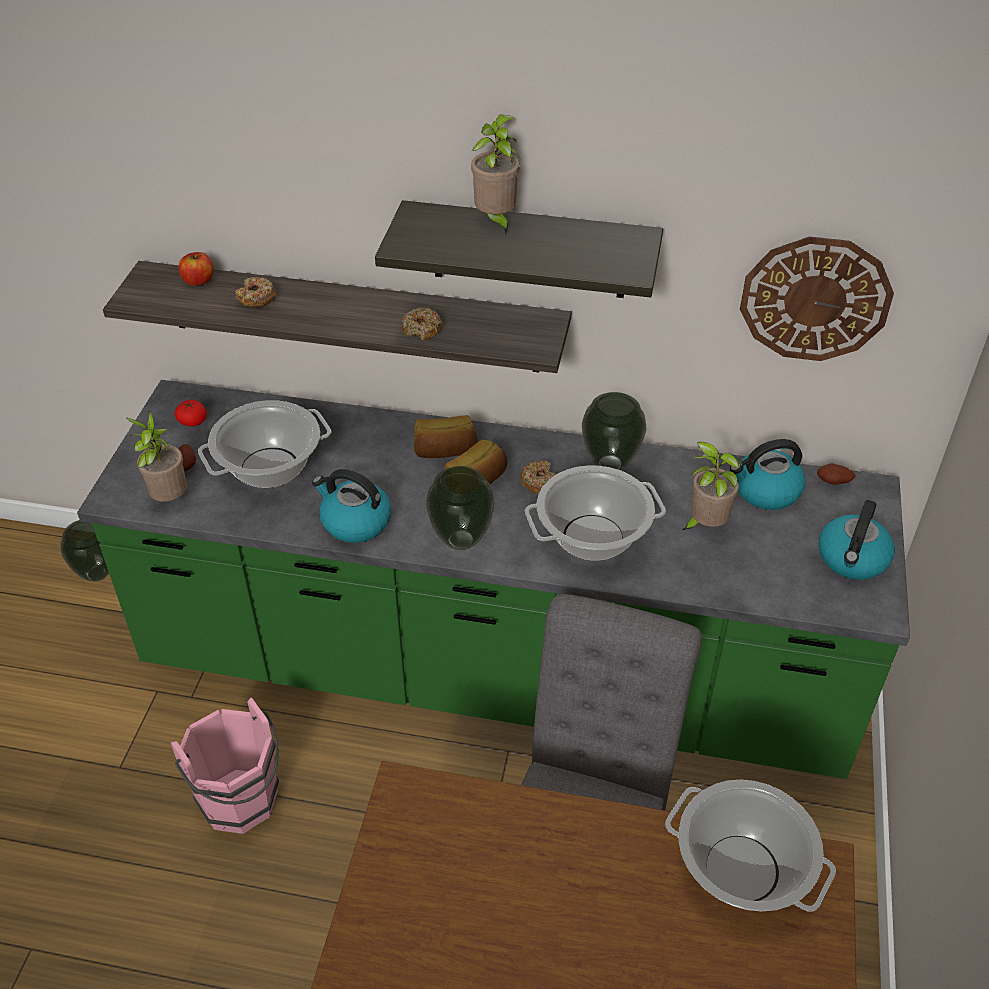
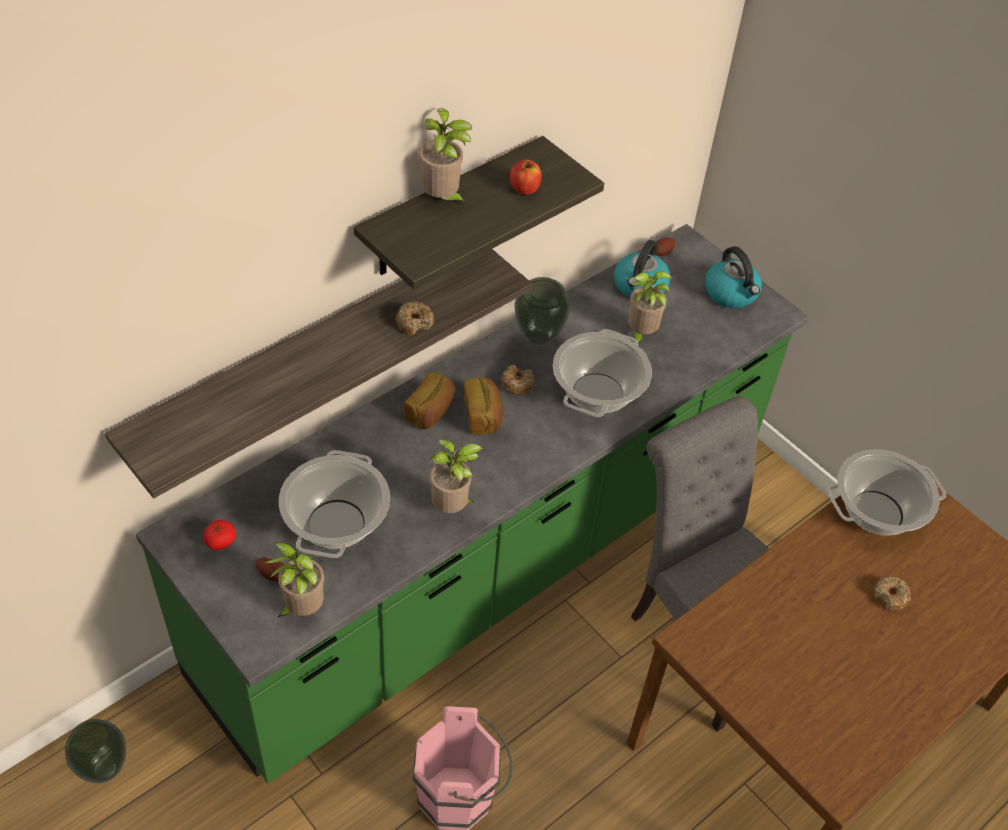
camera: 55 degrees left, 5 degrees up
apple [178,252,214,286] -> apple moved to [510,160,542,195]
donut [236,277,276,307] -> donut moved to [873,577,911,610]
kettle [312,469,392,543] -> potted plant [430,439,483,513]
vase [426,466,495,550] -> none
wall clock [740,236,894,361] -> none

